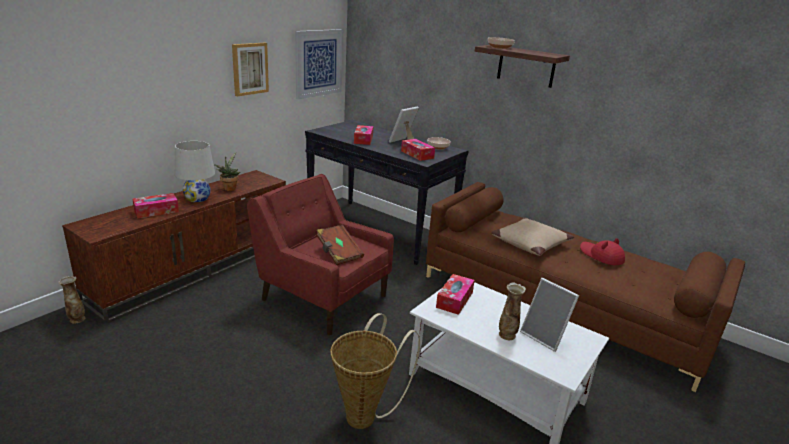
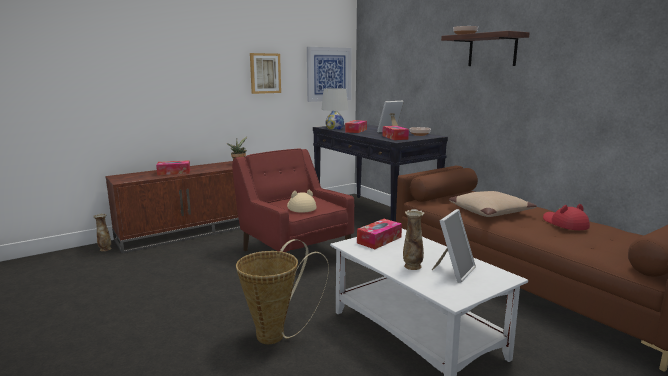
camera: 20 degrees right, 10 degrees down
white table lamp [175,141,215,202] -> white table lamp moved to [321,88,348,130]
brown book [316,225,364,265] -> beige hat [287,190,317,212]
picture frame [520,278,579,352] -> picture frame turned 120 degrees counterclockwise [432,209,476,283]

